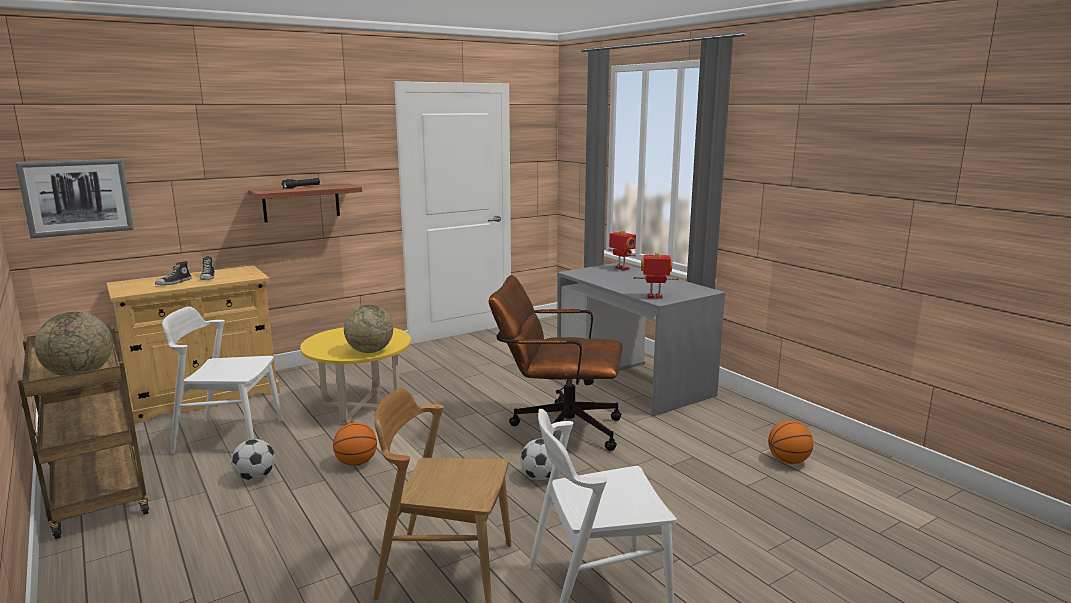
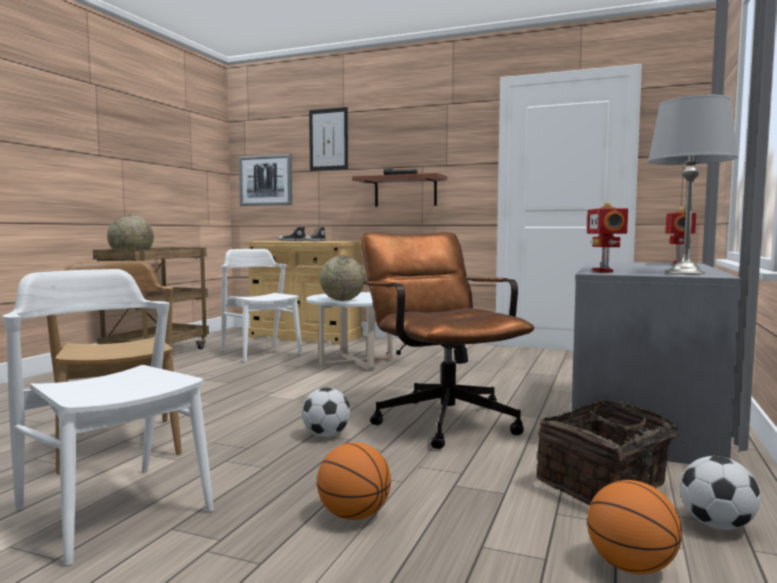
camera: 55 degrees right, 10 degrees down
football [231,439,275,481] -> football moved to [680,456,760,530]
yellow coffee table [300,327,411,424] -> white coffee table [306,292,393,370]
basketball [333,422,377,466] -> basketball moved to [317,442,391,520]
toy robot [634,252,679,299] -> toy robot turned 150 degrees counterclockwise [587,202,628,272]
none -> picture [309,107,348,171]
none -> basket [536,400,697,505]
none -> grey table lamp [648,95,738,274]

